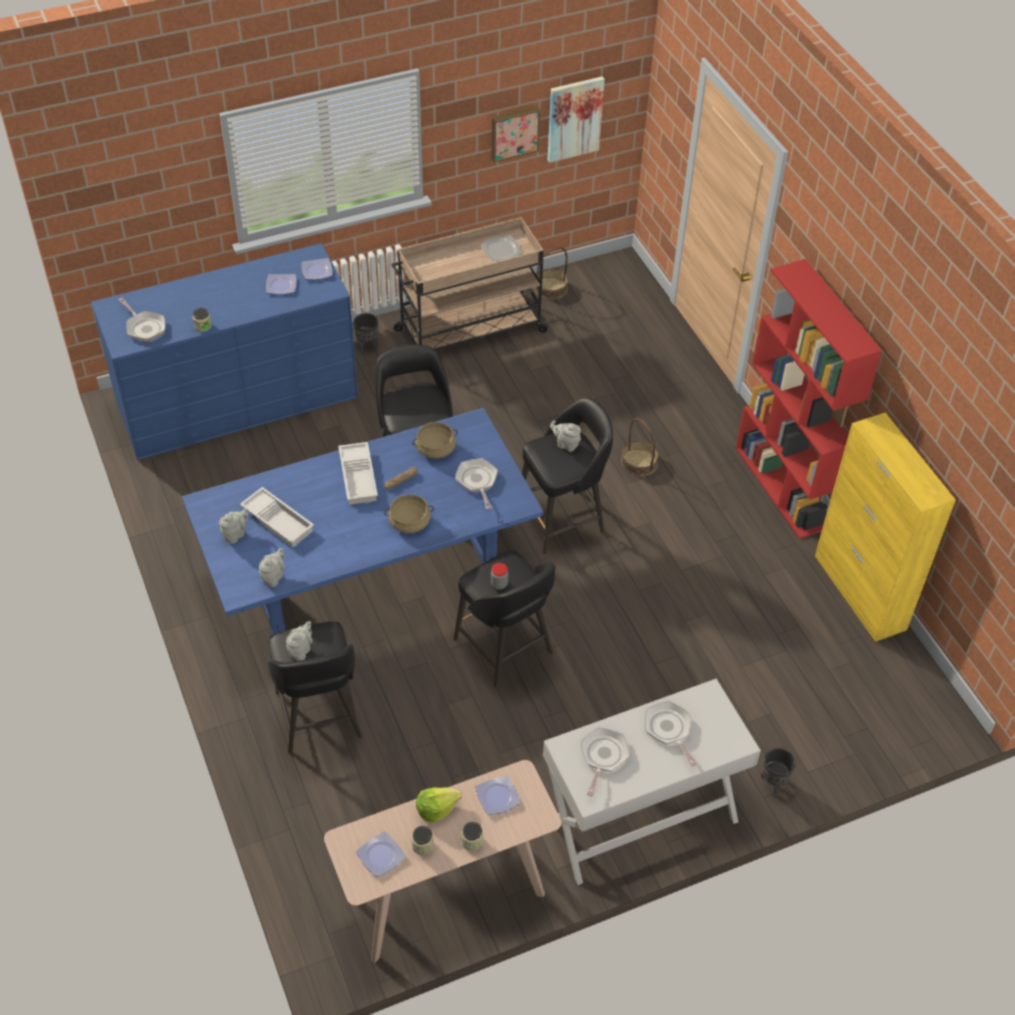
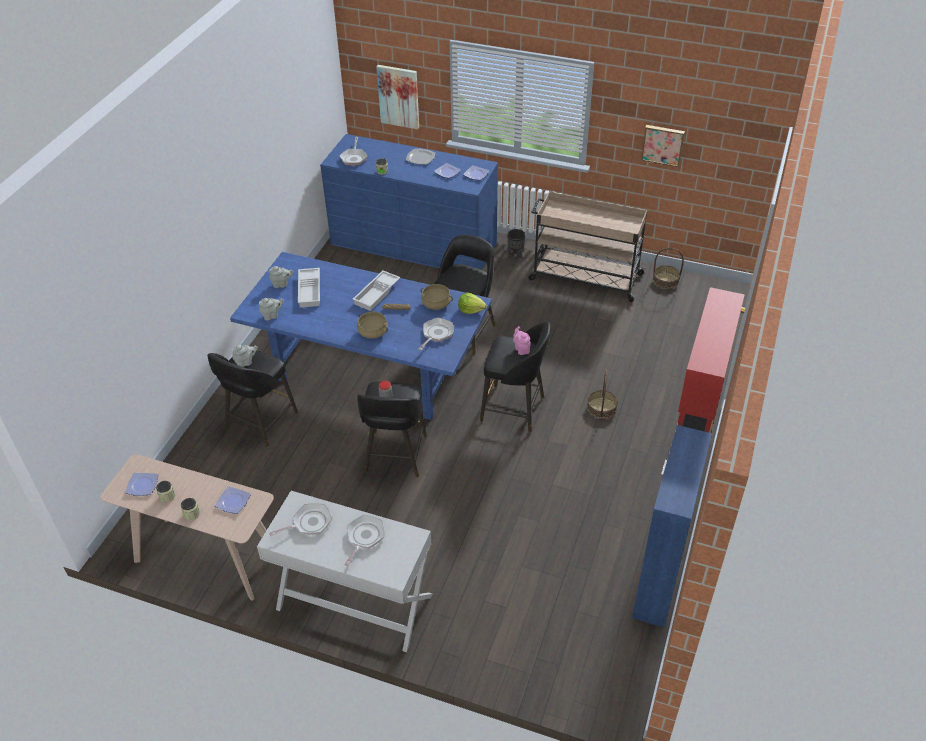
camera: 45 degrees right, 5 degrees down
lettuce [416,787,462,822] -> lettuce moved to [458,293,487,314]
plate [482,236,521,261] -> plate moved to [406,149,435,165]
picture [548,76,605,163] -> picture moved to [376,65,419,129]
grey teapot [550,420,581,452] -> pink teapot [513,326,531,355]
black planter [761,748,796,795] -> none
yellow cabinet [815,413,956,642] -> blue cabinet [632,425,712,628]

